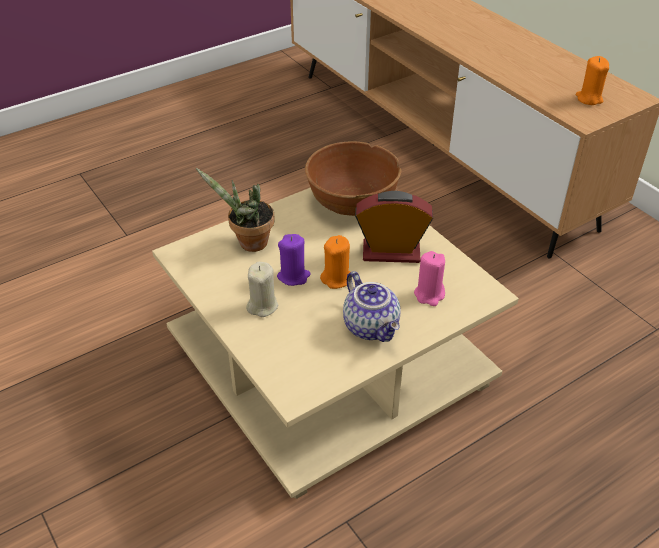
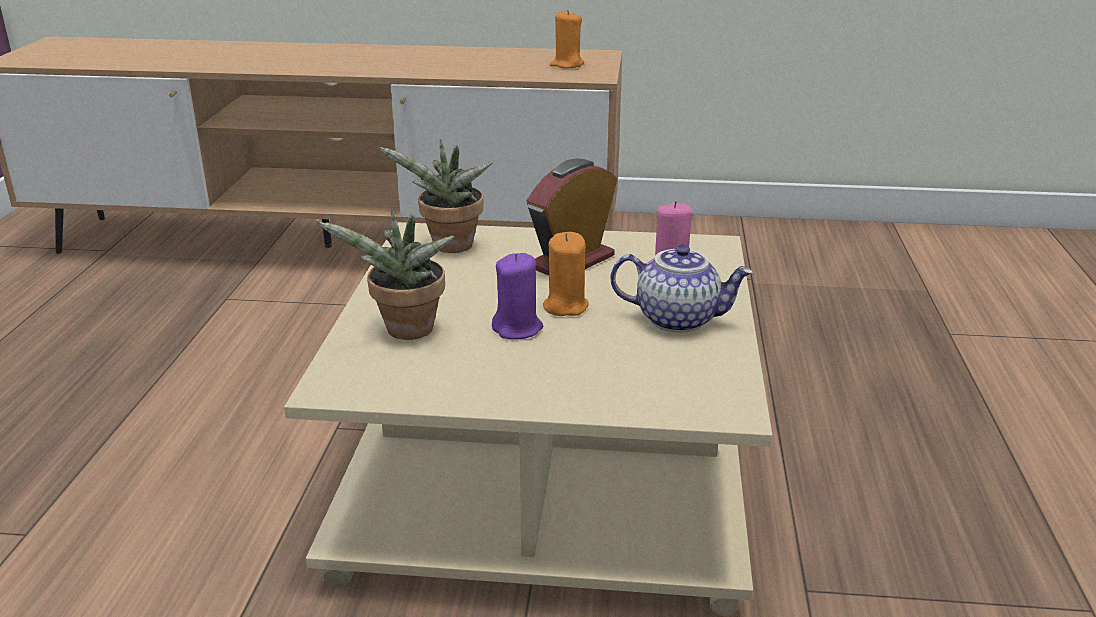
camera: 50 degrees left, 15 degrees down
beige candle [246,262,278,317] -> none
brown bowl [305,141,401,216] -> potted plant [377,139,492,253]

